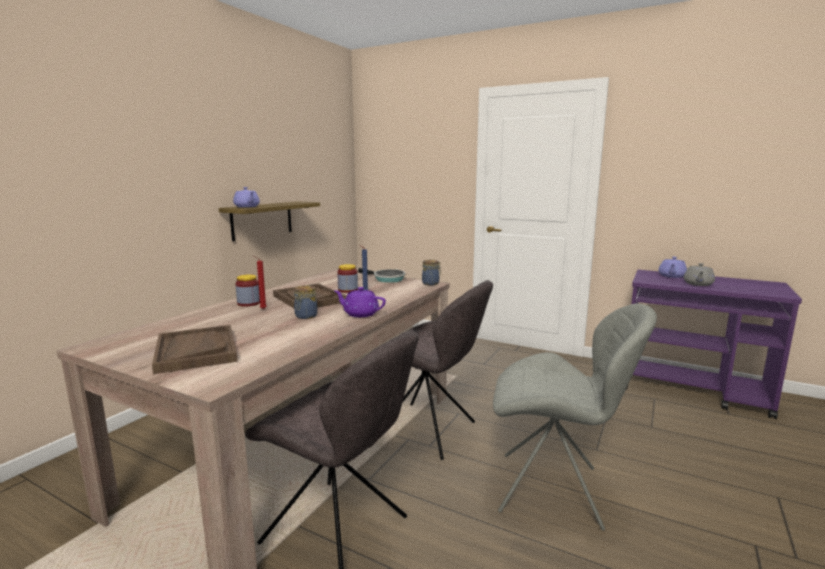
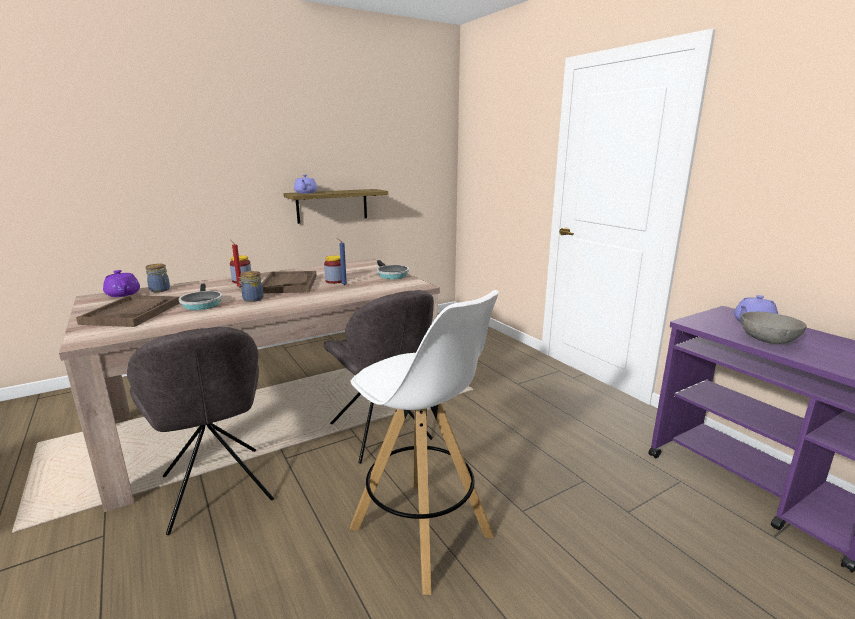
camera: 30 degrees right, 5 degrees up
purple teapot [335,287,386,317] -> purple teapot moved to [103,270,140,297]
jar [422,260,441,285] -> jar moved to [145,264,170,292]
grey chair [493,303,657,531] -> white stool [350,290,499,595]
grey teapot [684,263,715,286] -> grey bowl [740,312,807,344]
none -> frying pan [179,283,223,310]

